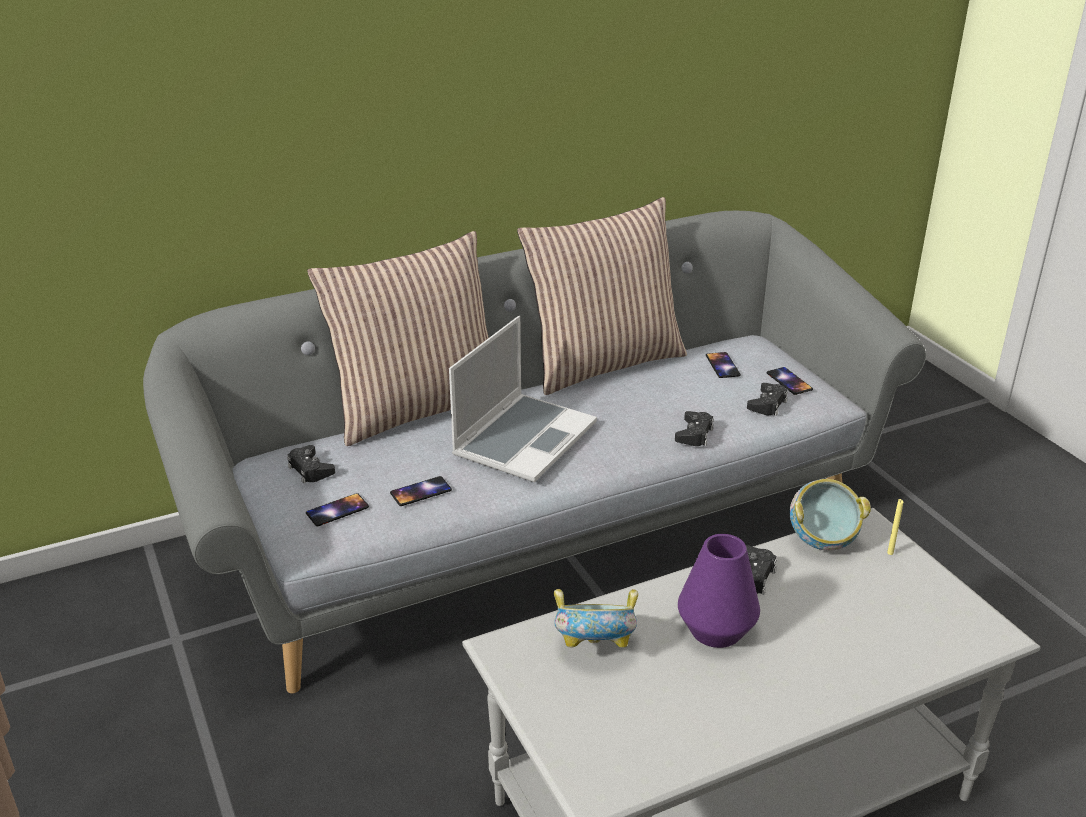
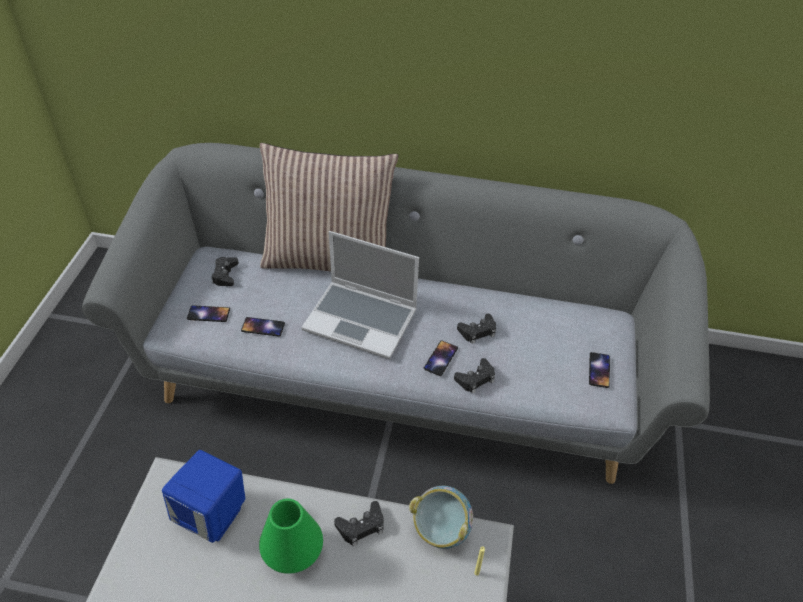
camera: 35 degrees right, 15 degrees up
laptop [449,316,597,482] -> laptop turned 45 degrees clockwise [301,231,419,359]
pillow [517,197,687,395] -> none
bowl [554,589,638,648] -> blue speaker [162,450,245,543]
purple vase [678,534,760,648] -> green vase [259,499,323,574]
phone [706,352,741,378] -> phone moved to [424,340,458,376]
black game controller [747,383,788,416] -> black game controller moved to [457,314,496,344]

